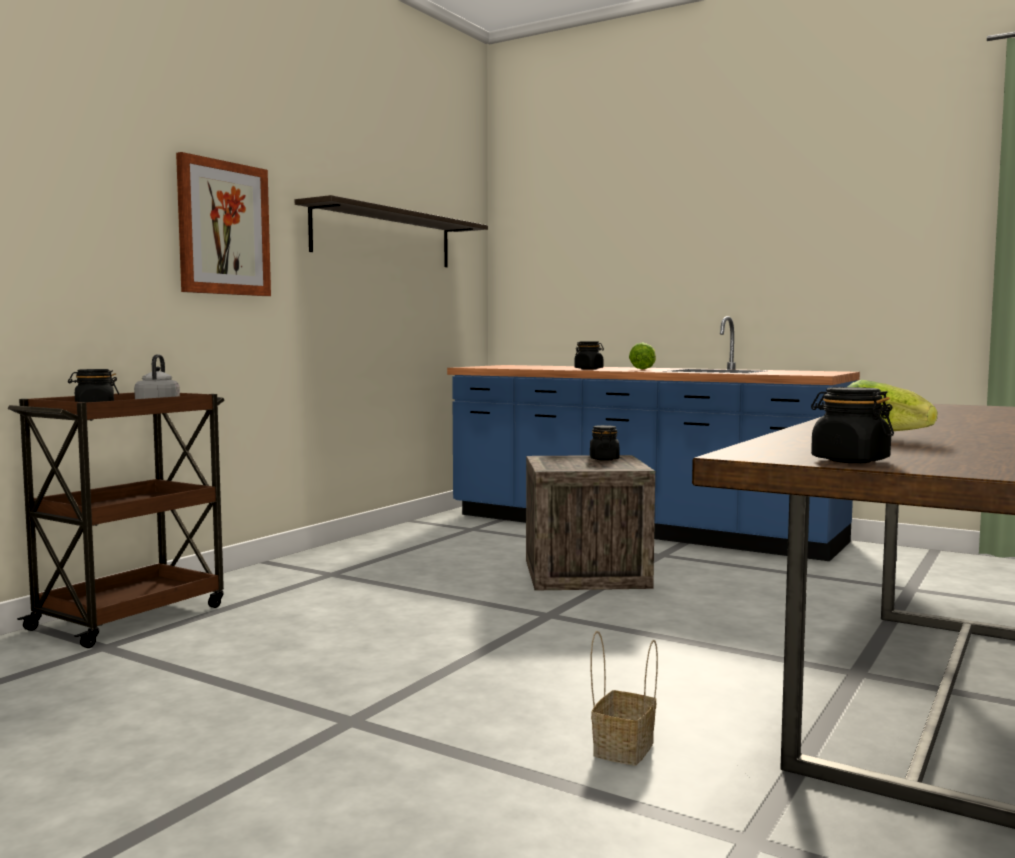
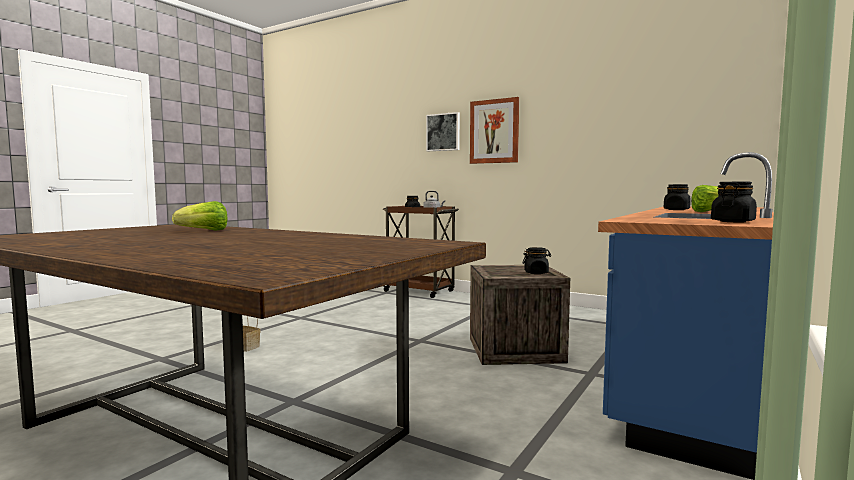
camera: 90 degrees right, 0 degrees up
shelf [295,195,488,267] -> none
black jar [811,387,894,463] -> black jar moved to [711,182,757,222]
none -> picture [426,112,460,151]

